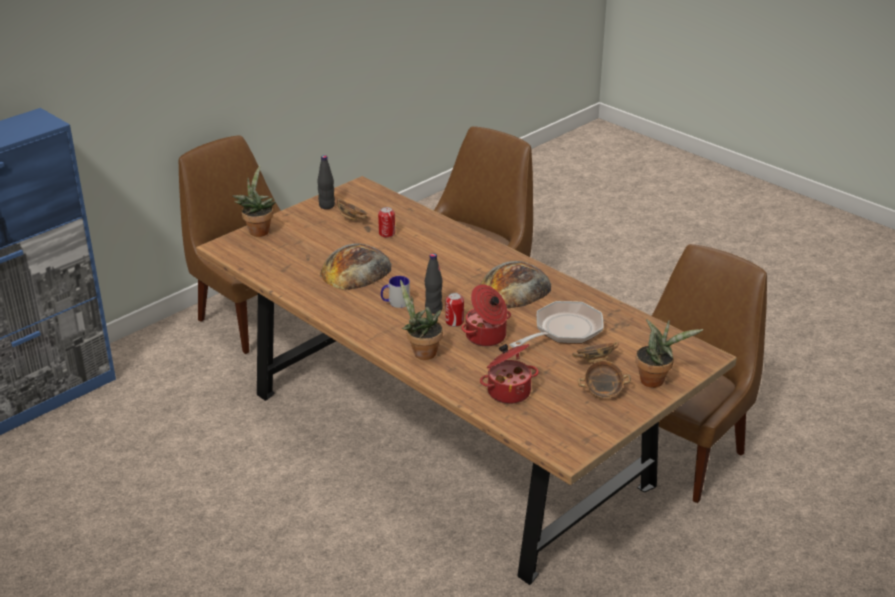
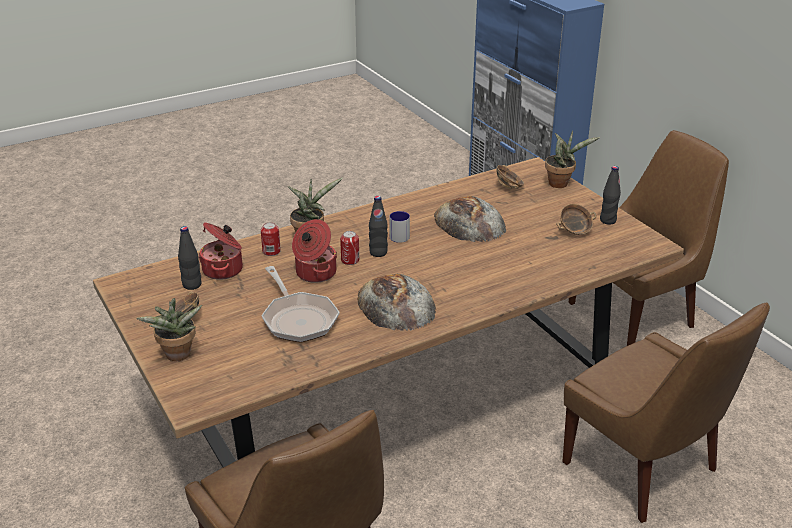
camera: 105 degrees right, 0 degrees up
can [378,207,395,238] -> can moved to [261,222,281,256]
bowl [572,342,619,362] -> bowl moved to [496,165,524,189]
none -> black bottle [178,226,201,290]

